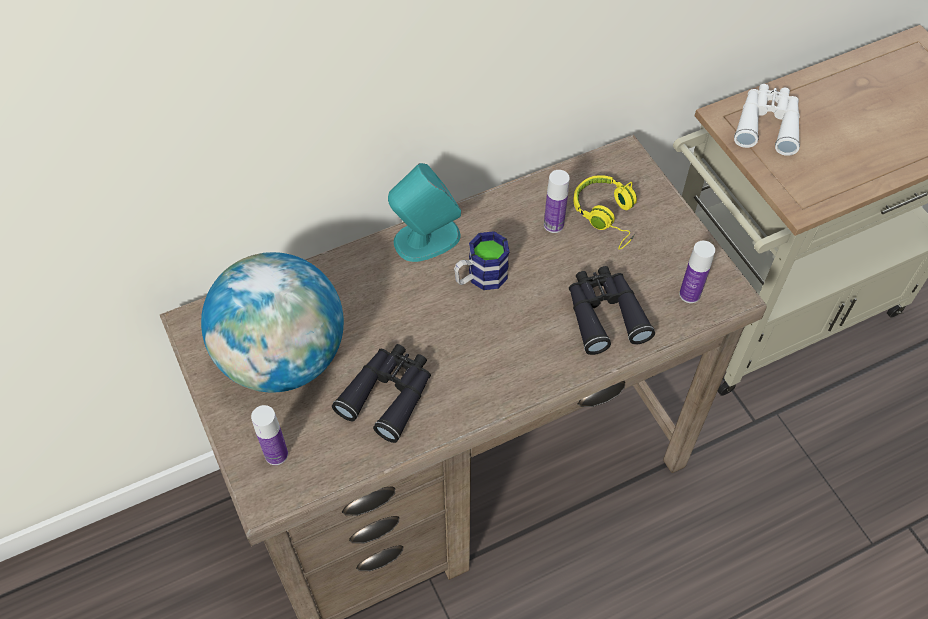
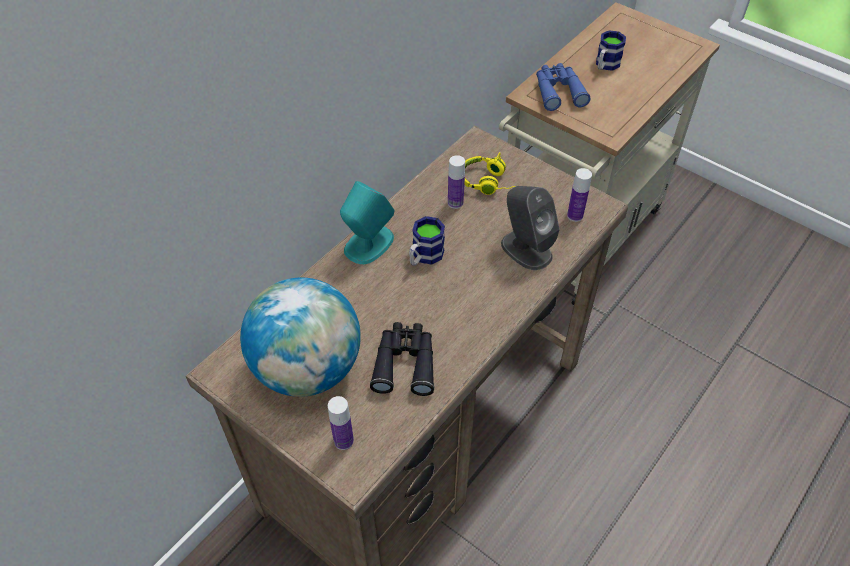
camera: 25 degrees left, 5 degrees down
black binoculars [569,266,655,355] -> grey speaker [501,186,560,270]
white binoculars [734,84,800,156] -> blue binoculars [536,63,591,111]
none -> mug [596,30,626,71]

